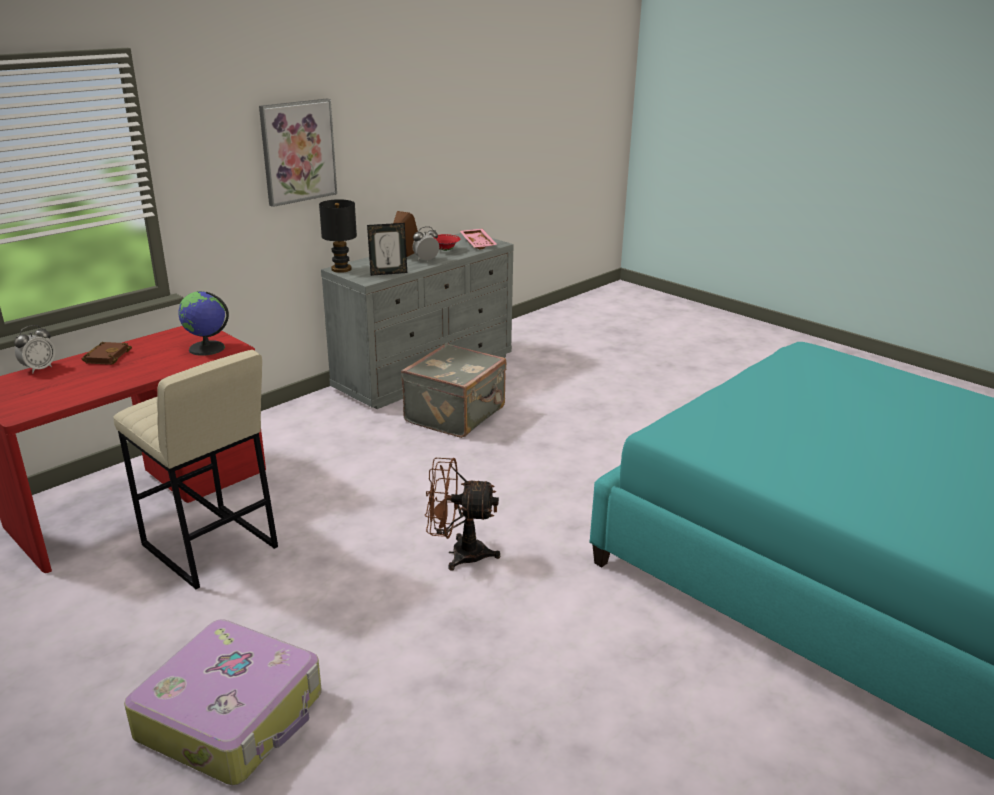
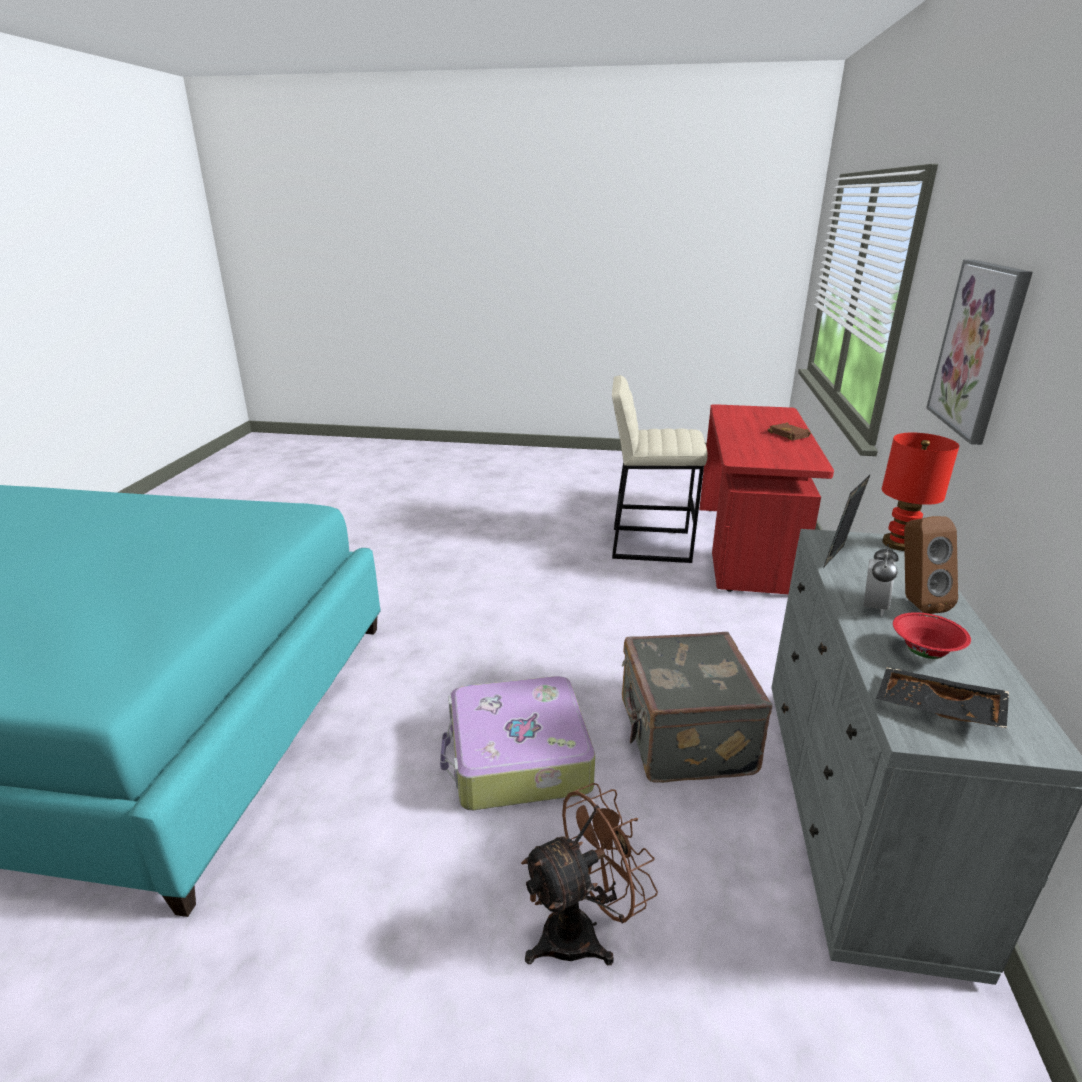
camera: 145 degrees right, 0 degrees up
alarm clock [14,325,55,373] -> none
suitcase [124,619,321,785] -> suitcase moved to [440,676,595,810]
globe [178,291,229,356] -> none
black table lamp [319,199,357,273] -> red table lamp [882,433,959,551]
brown fan [425,458,500,570] -> brown fan moved to [521,783,658,965]
pink tray [460,229,497,250] -> black tray [876,668,1009,728]

